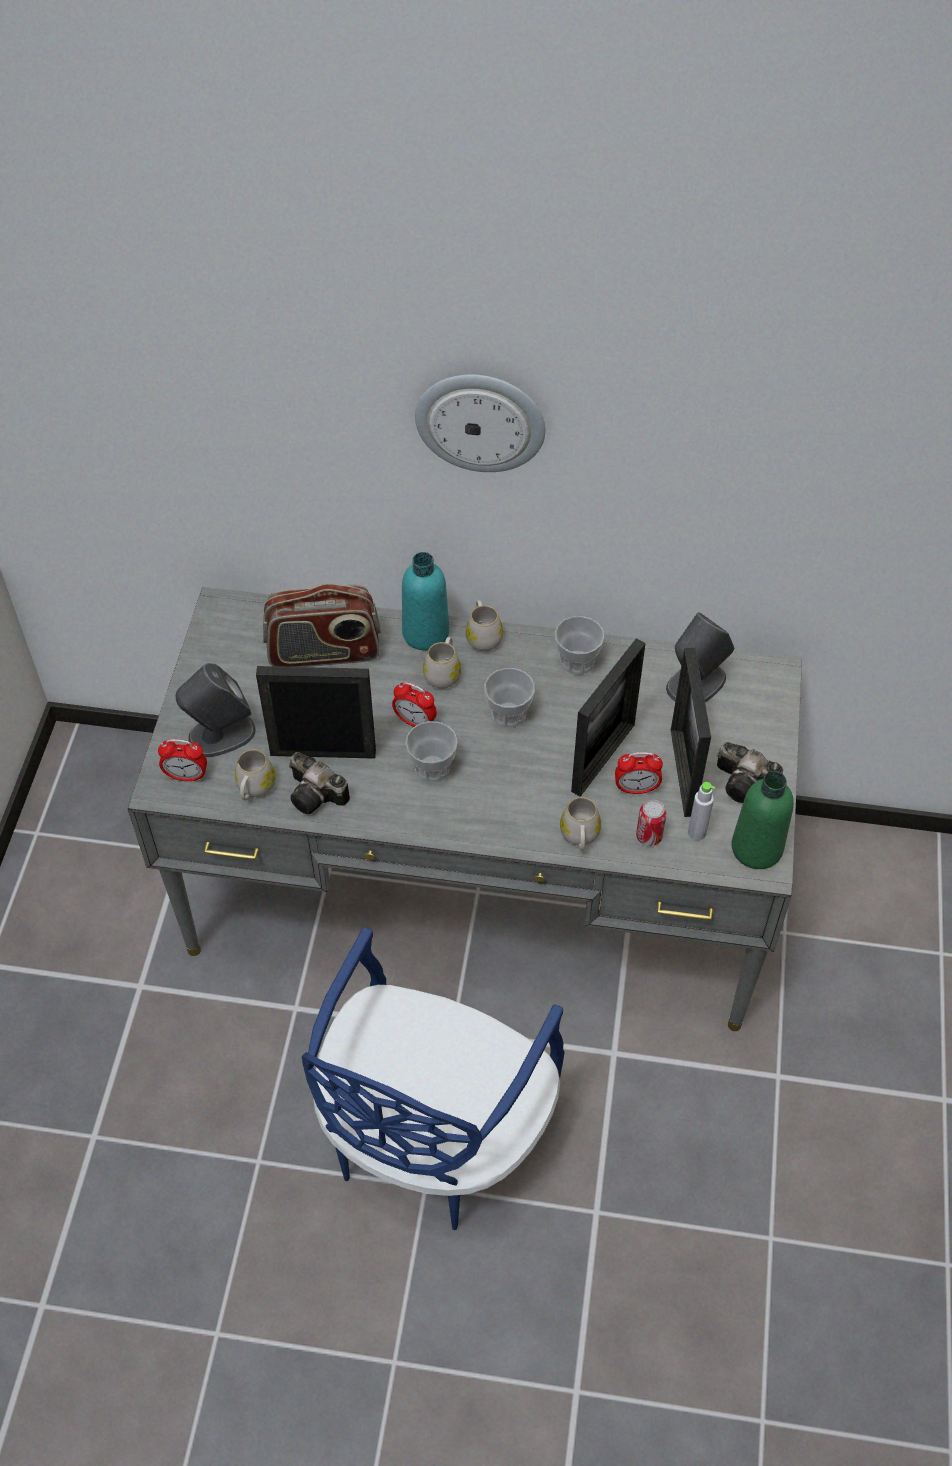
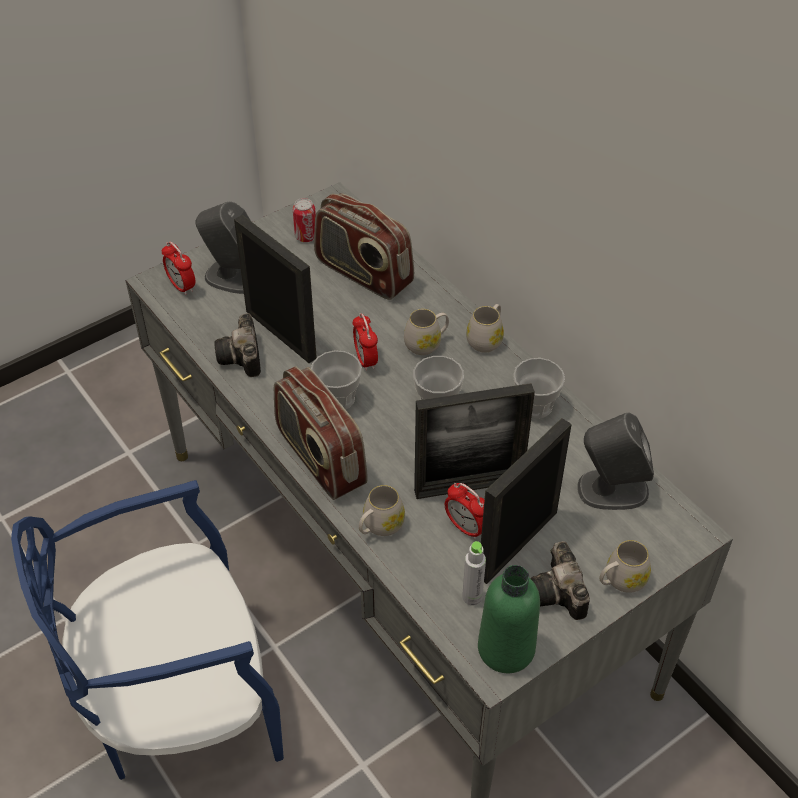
camera: 45 degrees right, 5 degrees down
white mug [235,749,276,800] -> white mug moved to [599,540,651,593]
turquoise bottle [402,552,449,650] -> none
wall clock [415,375,545,472] -> none
can [636,800,667,846] -> can moved to [293,198,316,242]
none -> radio [274,366,368,500]

